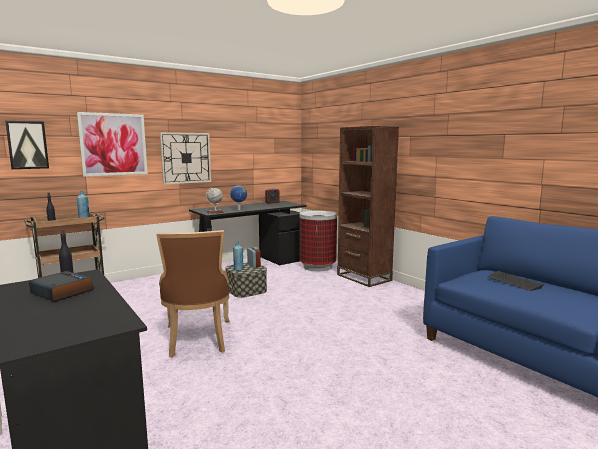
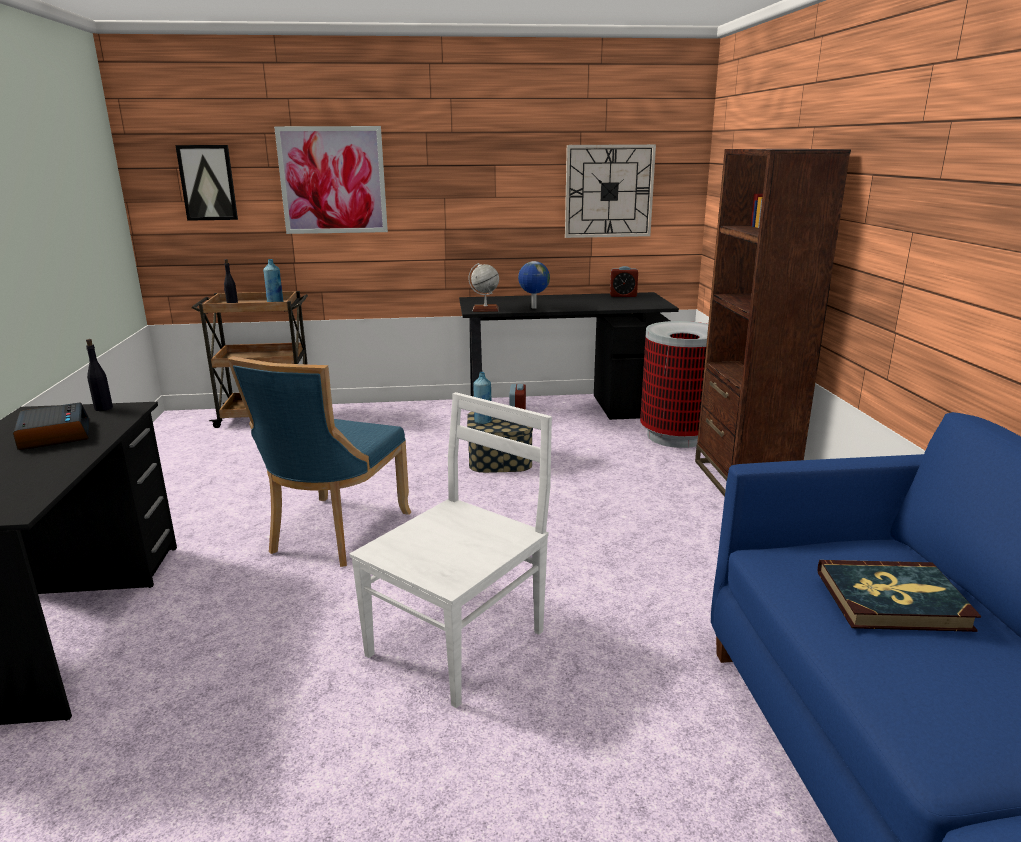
camera: 30 degrees right, 10 degrees up
brown chair [156,230,230,358] -> blue chair [228,356,411,567]
wall clock [160,132,211,184] -> wall clock moved to [565,144,656,238]
keyboard [488,271,543,291] -> book [818,560,981,632]
none -> white chair [350,392,552,708]

